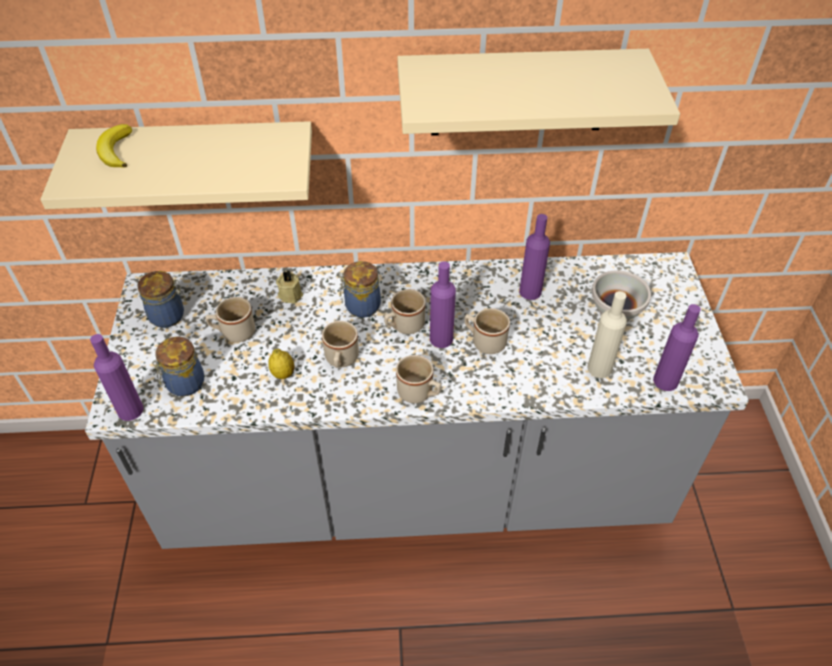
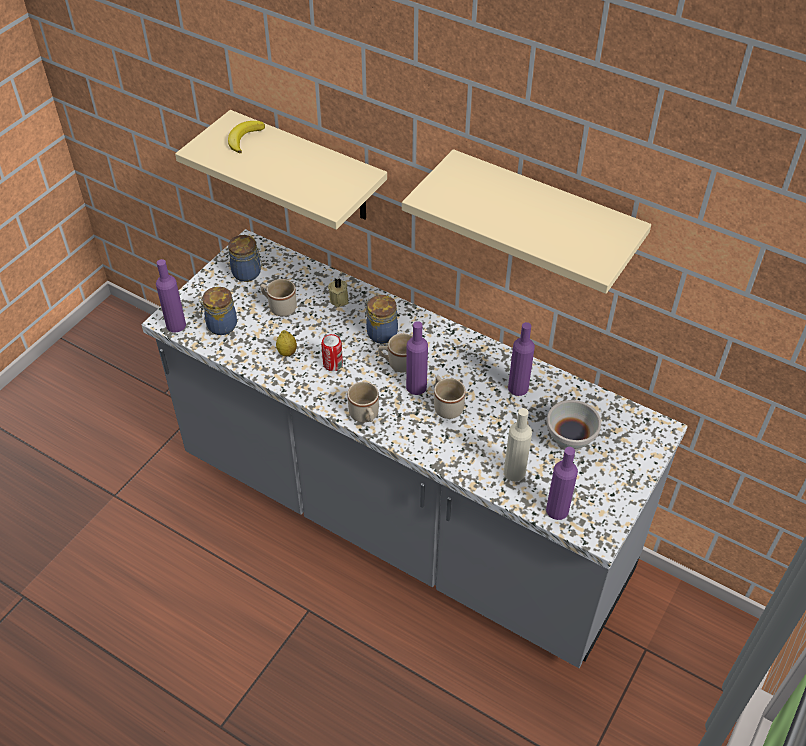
camera: 35 degrees right, 0 degrees up
beige mug [322,321,359,368] -> can [321,334,343,371]

